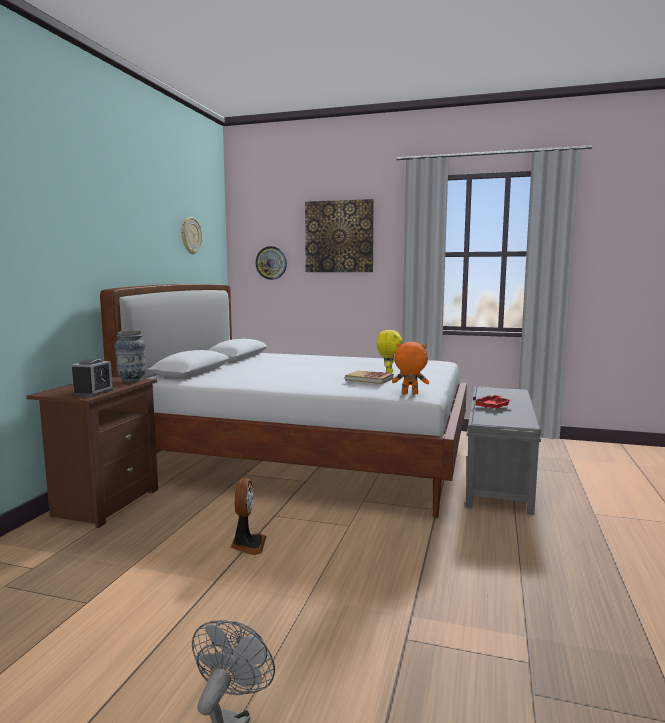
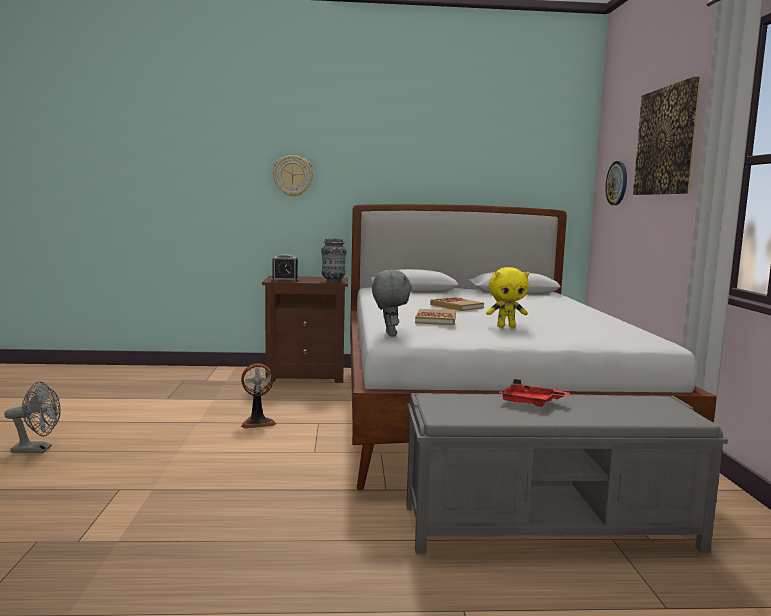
camera: 70 degrees right, 0 degrees up
wall clock [181,217,202,254] -> wall clock moved to [272,155,313,197]
orange plush toy [392,342,429,394] -> grey plush toy [372,270,412,337]
none -> book [430,297,484,311]

